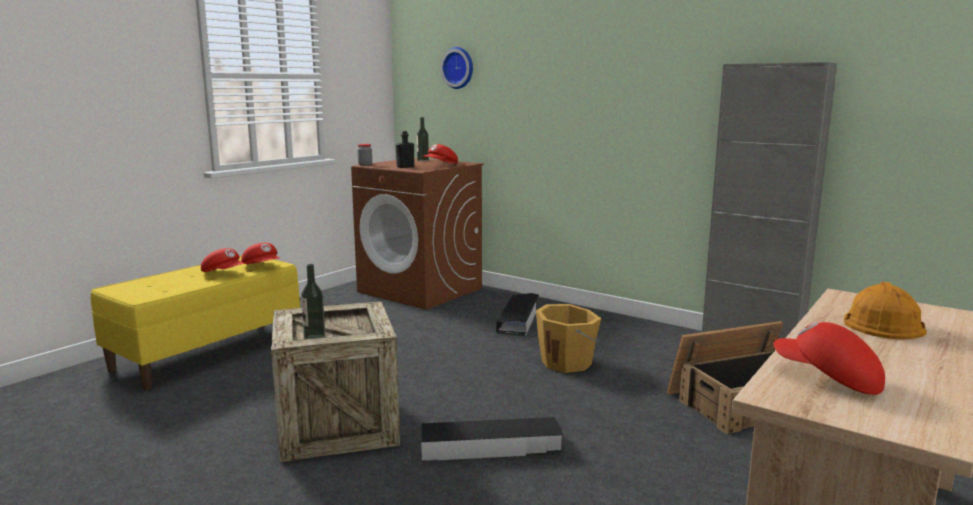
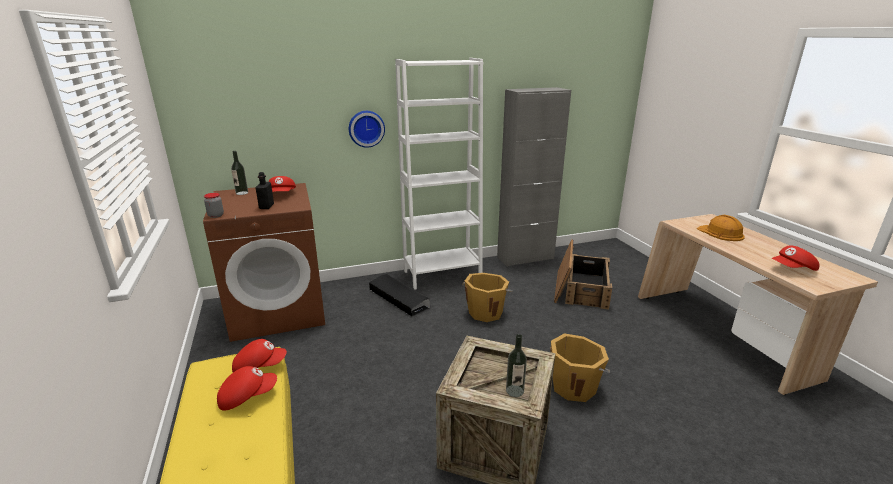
camera: 55 degrees left, 10 degrees up
black storage box [421,417,563,461] -> orange bucket [550,333,610,402]
wall clock [440,47,473,89] -> wall clock moved to [349,111,385,148]
none -> white bookcase [395,58,484,290]

